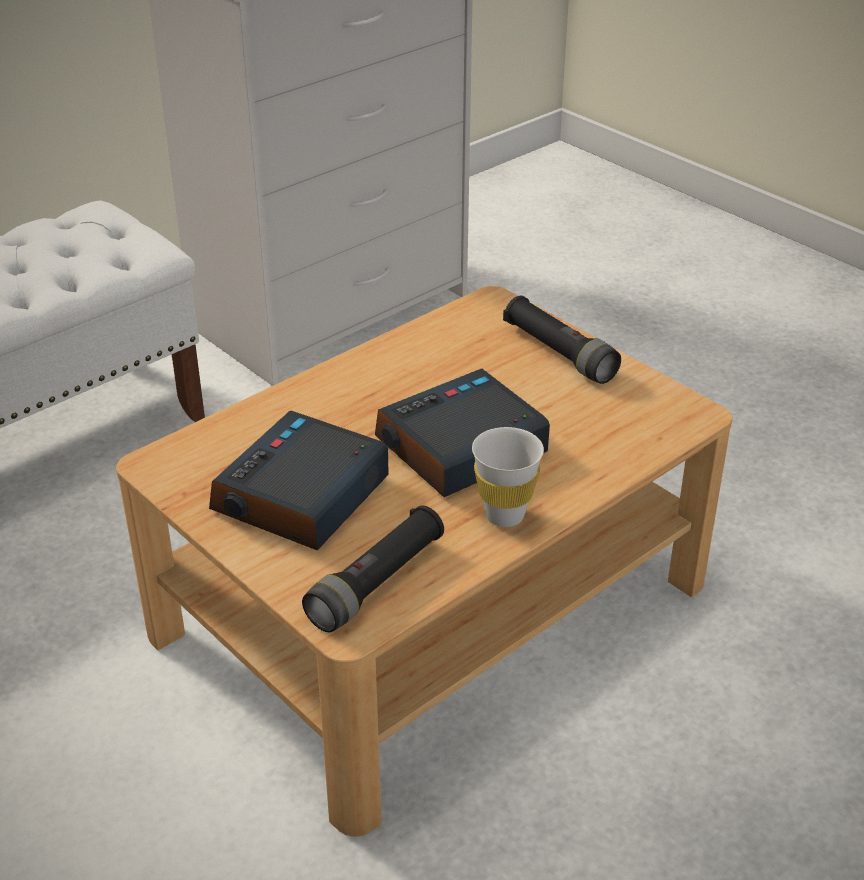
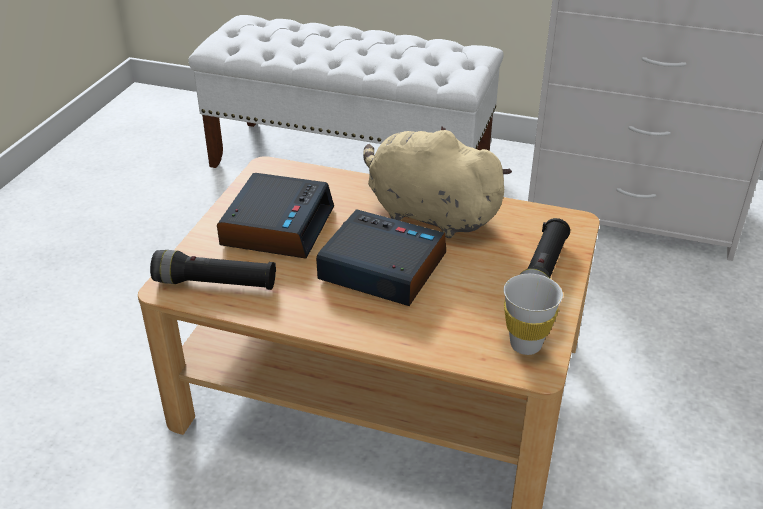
camera: 60 degrees right, 0 degrees up
alarm clock [209,411,389,550] -> alarm clock turned 105 degrees clockwise [217,173,334,259]
white cup [472,427,544,527] -> white cup moved to [504,274,563,355]
none -> beige plush toy [363,126,512,238]

